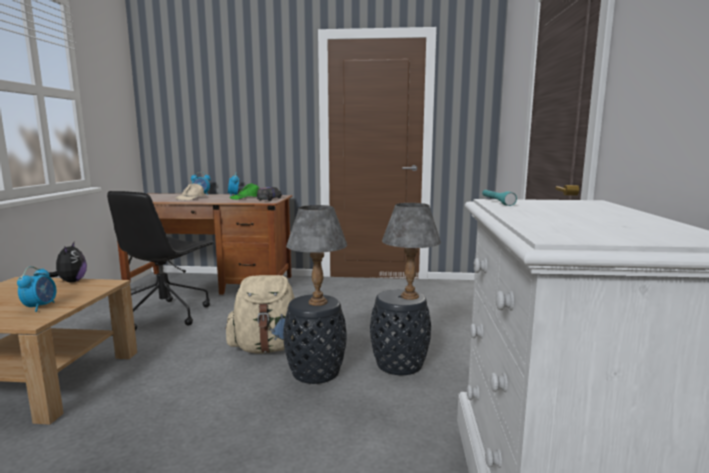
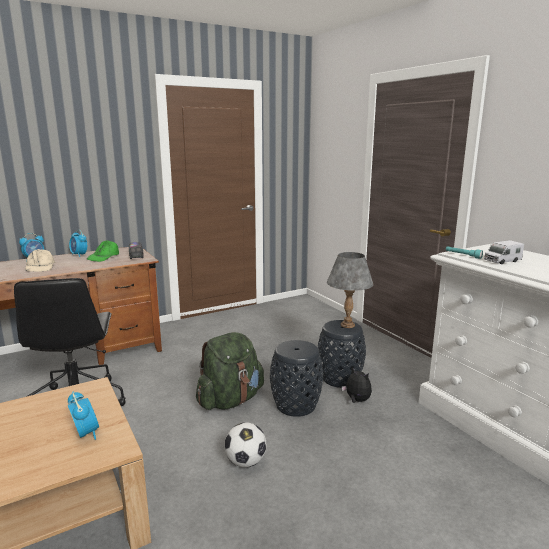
camera: 35 degrees left, 5 degrees up
plush toy [49,242,87,282] -> plush toy moved to [342,367,372,403]
beige backpack [226,275,308,354] -> green backpack [196,332,264,410]
grey table lamp [286,205,347,306] -> none
none -> football [225,422,267,468]
none -> toy truck [484,240,524,264]

